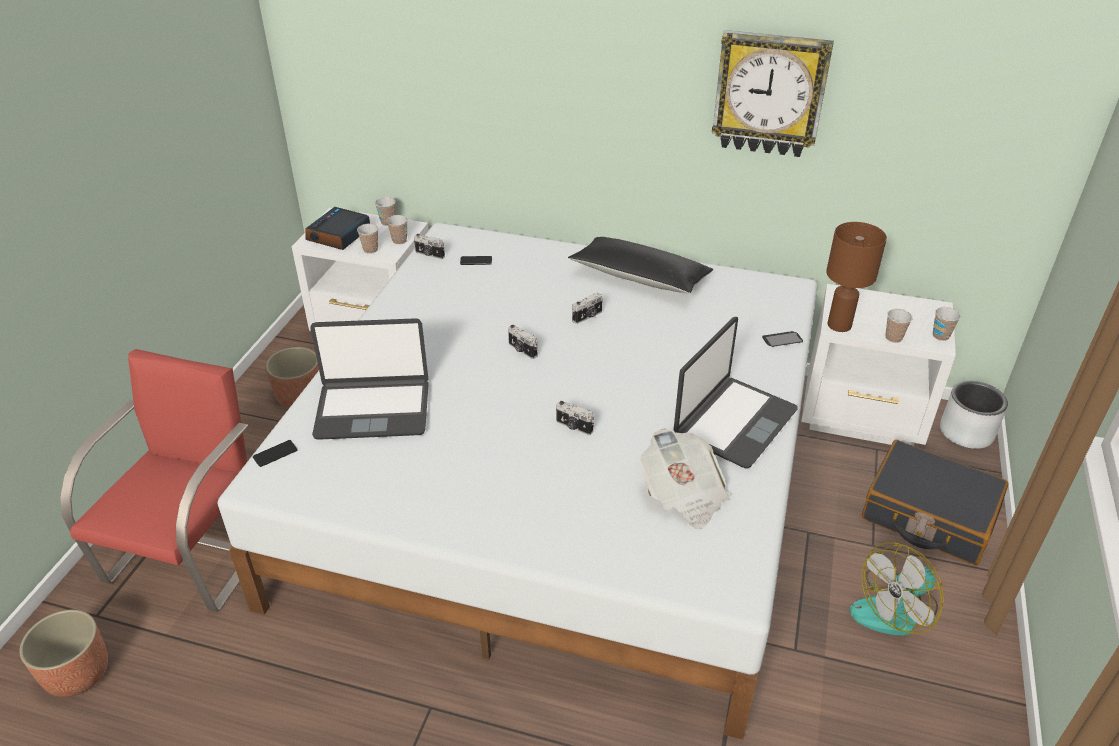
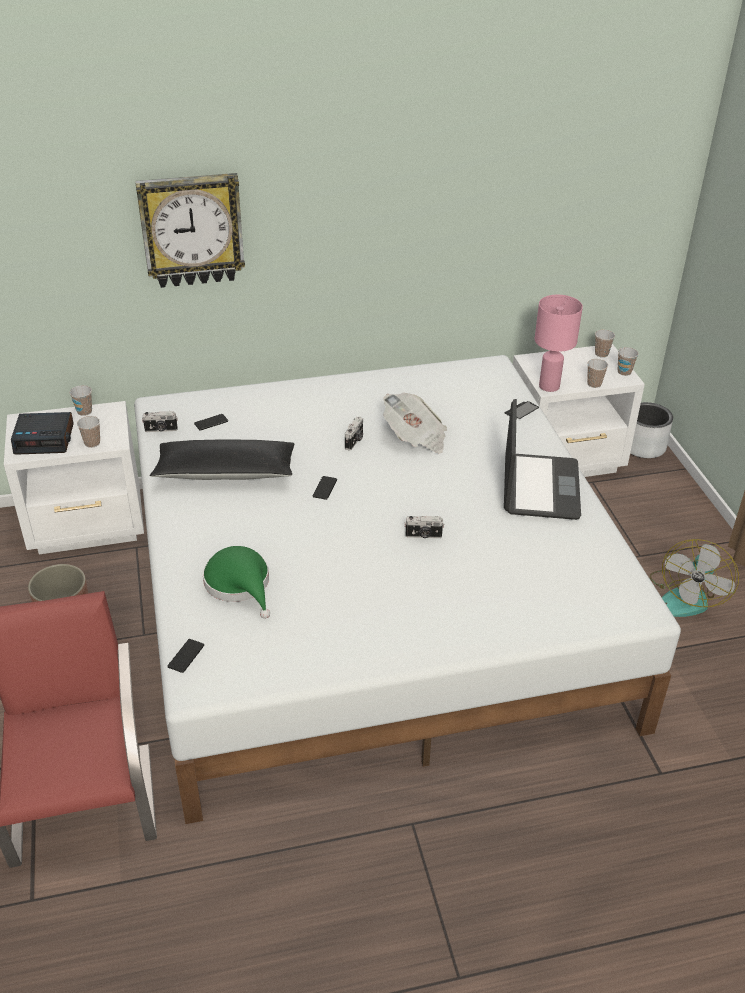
camera: 30 degrees left, 0 degrees up
planter [19,610,108,697] -> none
alarm clock [305,207,370,250] -> alarm clock turned 90 degrees counterclockwise [11,412,74,455]
laptop [310,318,429,440] -> green hat [203,546,270,619]
cup [387,215,408,244] -> cup moved to [595,330,615,358]
camera [508,325,537,359] -> phone [312,476,337,500]
black pillow [568,237,713,293] -> black pillow moved to [150,440,295,480]
newspaper [640,428,730,529] -> newspaper moved to [383,393,447,453]
wall clock [712,30,834,157] -> wall clock moved to [135,173,245,288]
brown table lamp [826,222,887,332] -> pink table lamp [535,295,583,392]
black suitcase [862,440,1008,565] -> none

